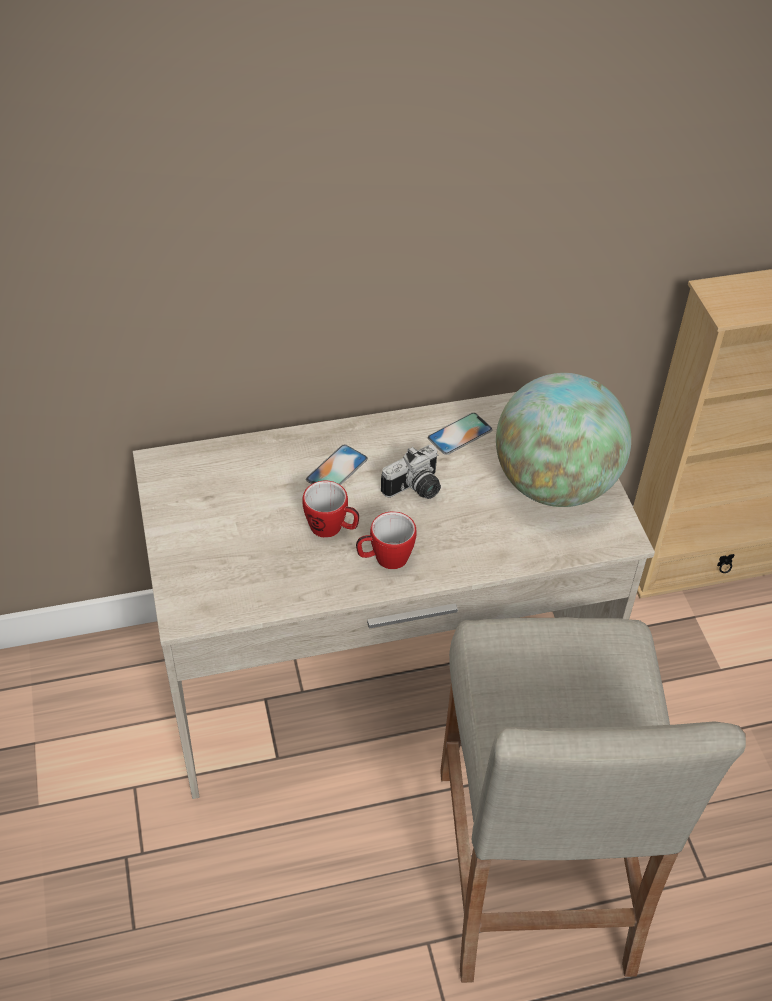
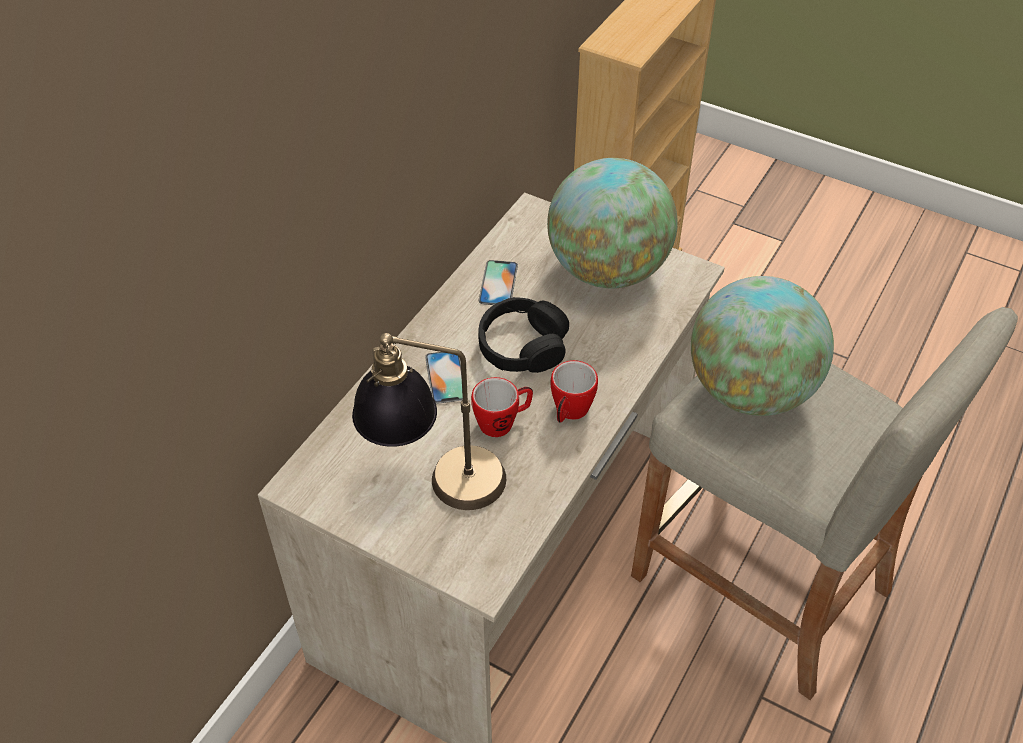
camera: 45 degrees left, 0 degrees up
camera [381,445,441,499] -> black headphones [478,297,569,373]
none -> table lamp [352,333,506,510]
none -> globe [691,276,834,416]

